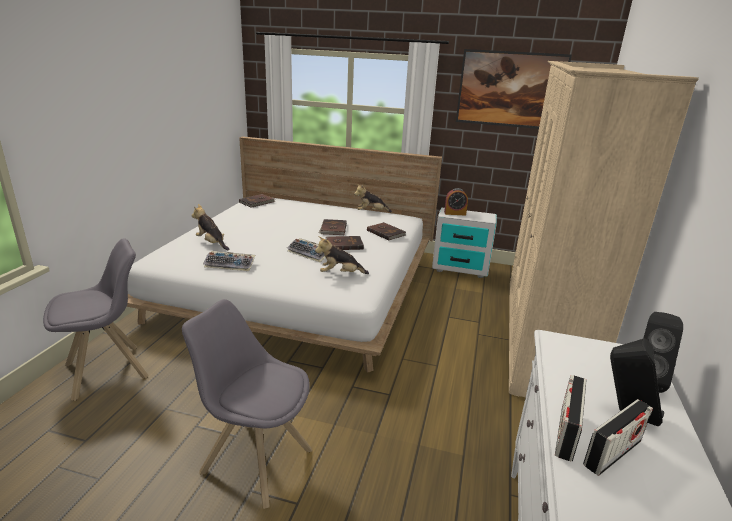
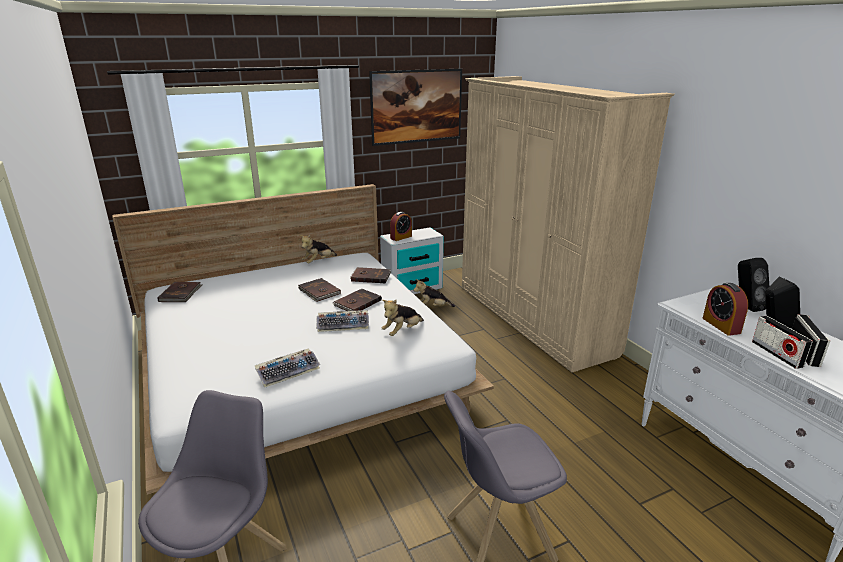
camera: 40 degrees left, 0 degrees up
plush toy [191,204,229,251] -> plush toy moved to [413,279,455,307]
none -> alarm clock [702,283,748,336]

